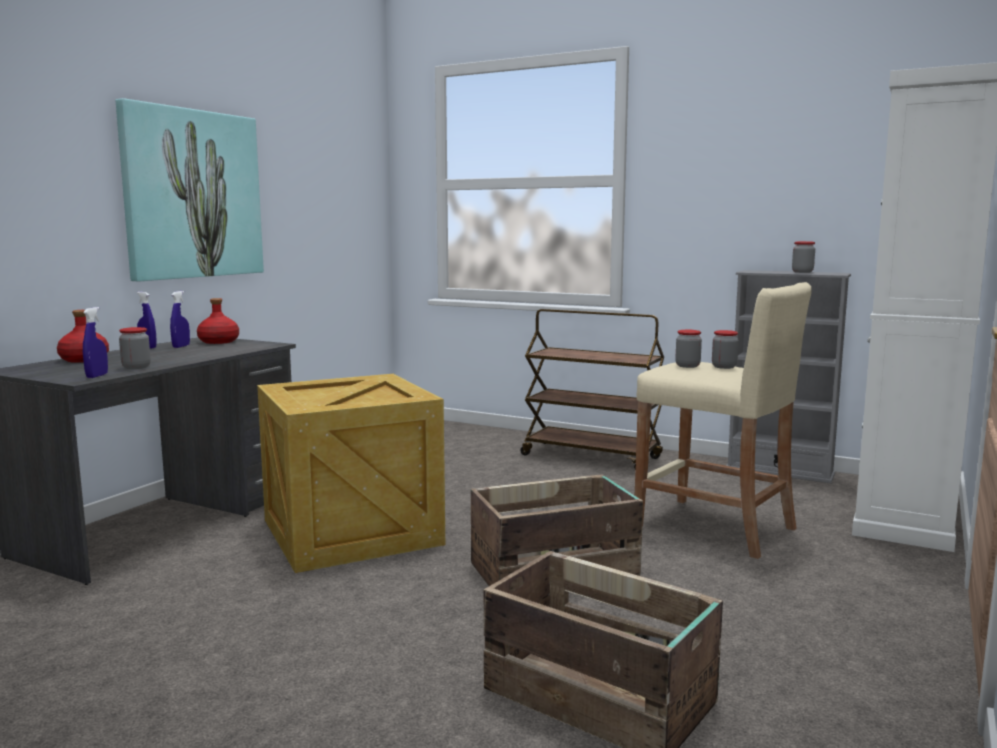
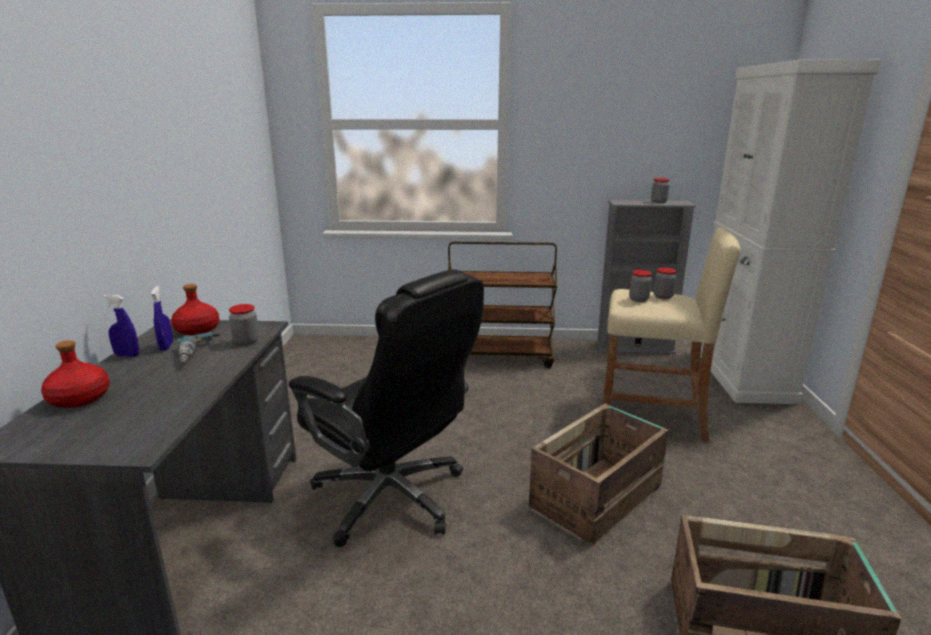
camera: 25 degrees left, 10 degrees up
blue spray bottle [83,307,108,378] -> none
picture [116,98,264,282] -> none
jar [119,327,151,369] -> jar moved to [229,304,259,346]
crate [257,374,445,573] -> black office chair [289,269,484,547]
none -> power drill [178,332,220,364]

